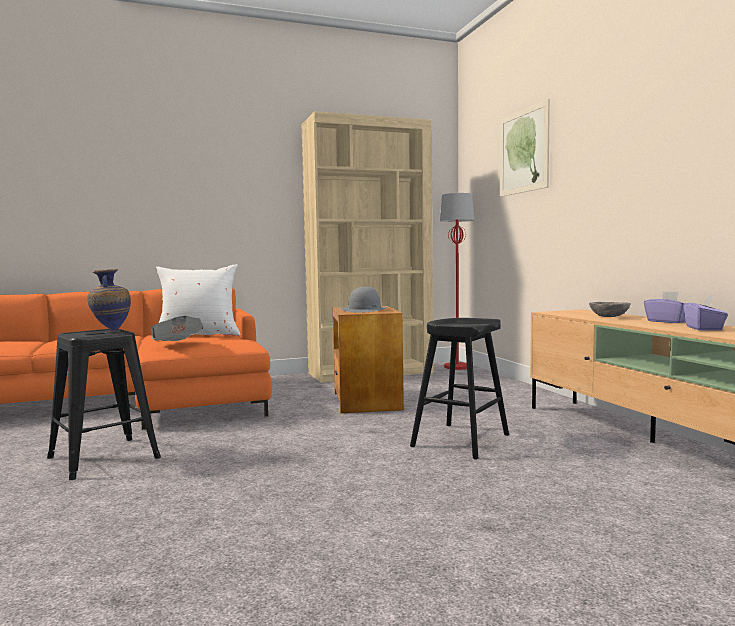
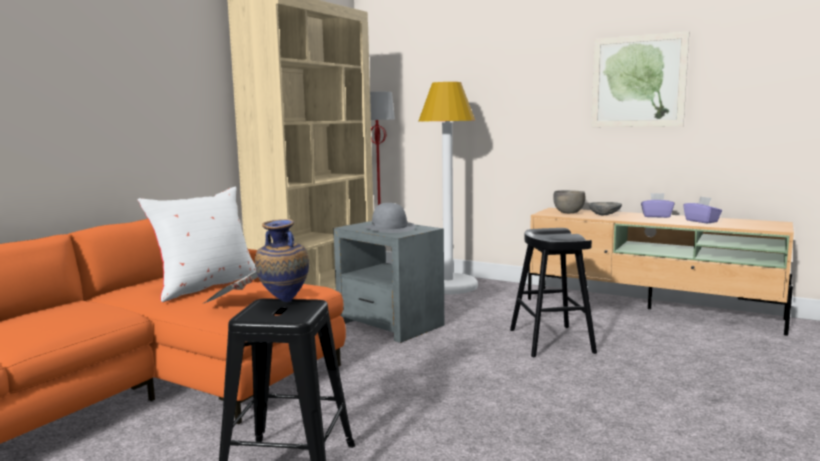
camera: 40 degrees left, 5 degrees up
brown side table [333,306,404,413] -> grey side table [333,221,444,343]
picture [500,99,550,197] -> picture moved to [591,31,689,127]
none -> white floor lamp [419,82,478,294]
none -> grey bowl [553,190,585,213]

